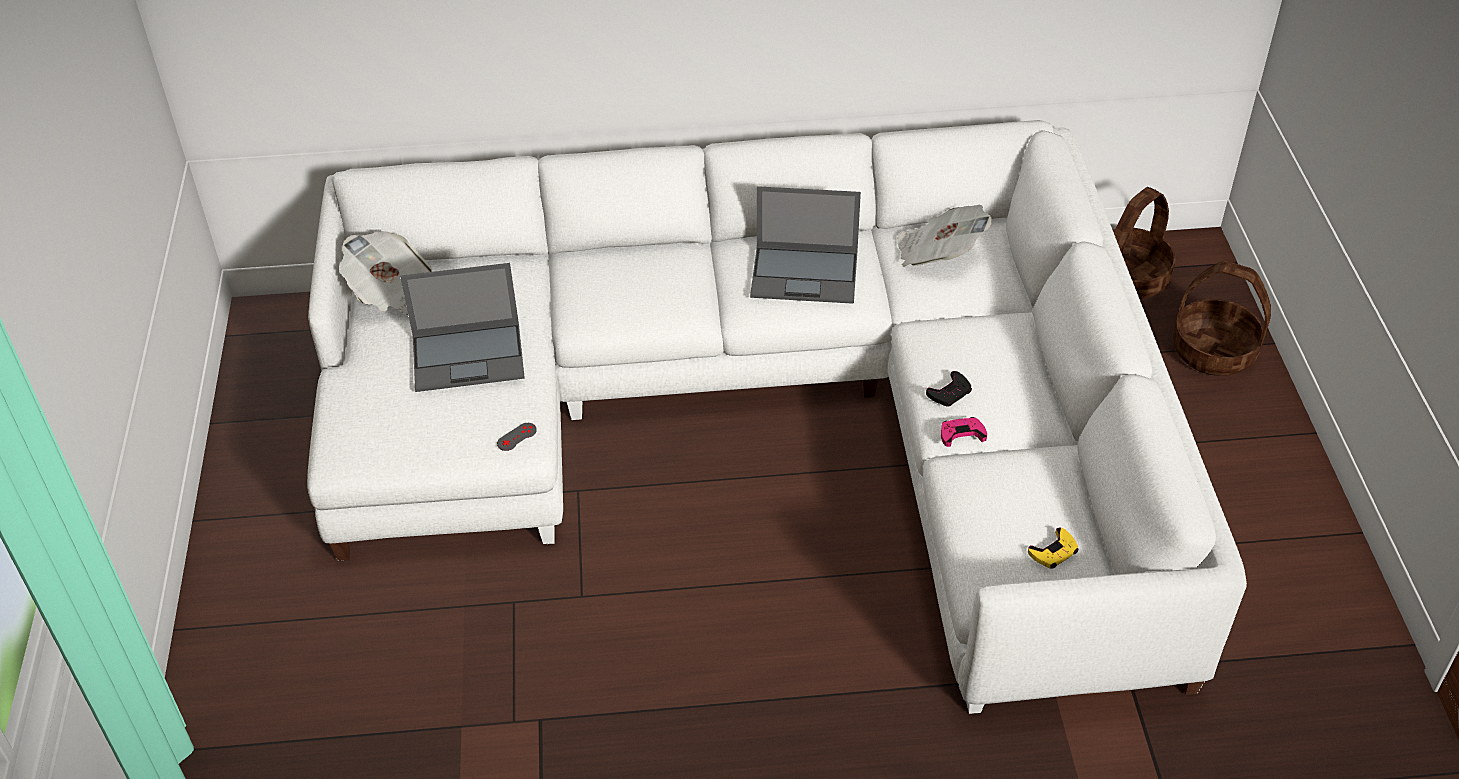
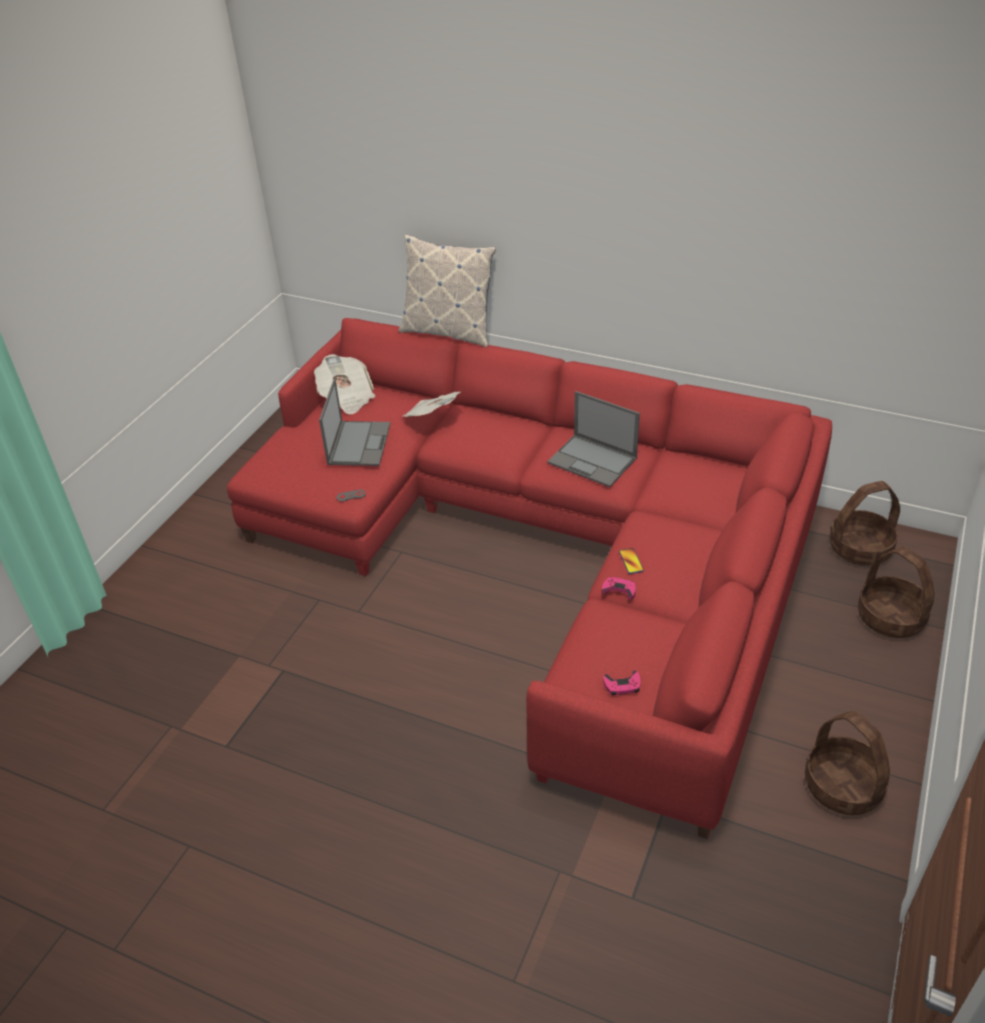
camera: 30 degrees right, 5 degrees down
white sofa [307,120,1247,714] -> red sofa [227,318,832,839]
laptop [400,263,525,392] -> laptop turned 105 degrees counterclockwise [319,379,391,466]
newspaper [897,205,992,267] -> newspaper moved to [402,392,461,417]
black game controller [926,371,972,407] -> phone [619,548,644,574]
yellow game controller [1028,527,1078,569] -> pink game controller [603,670,640,695]
none -> pillow [398,234,496,348]
none -> basket [805,711,890,815]

